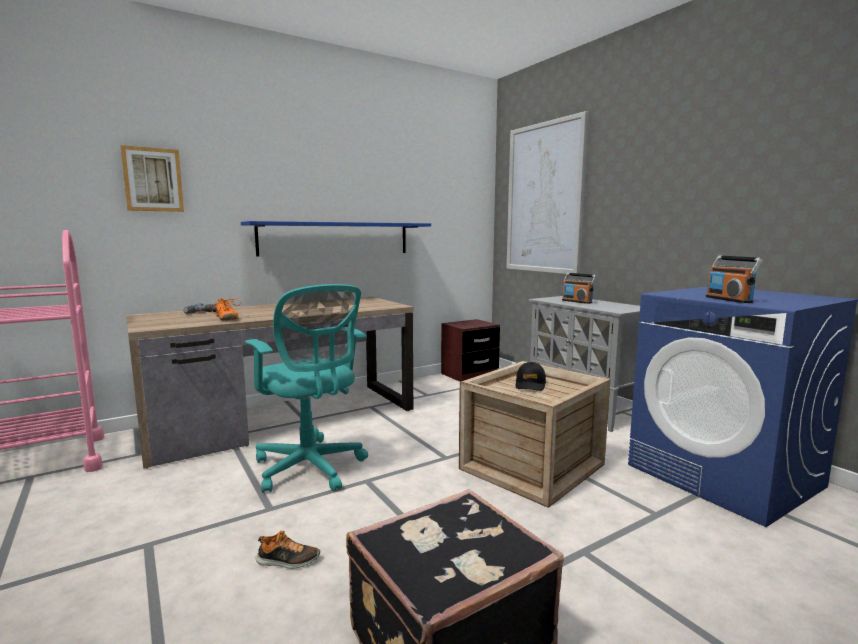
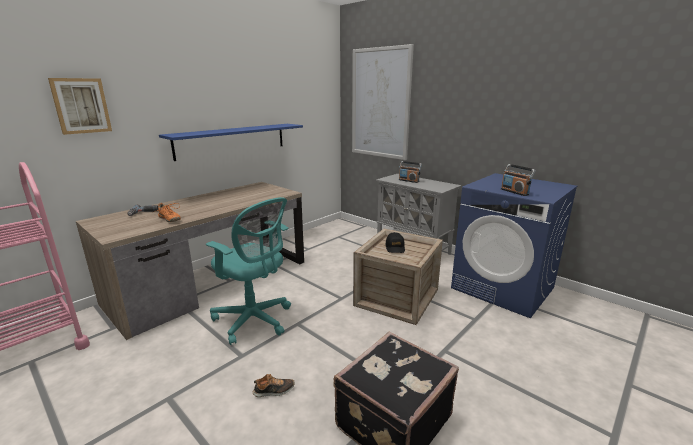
camera: 15 degrees left, 10 degrees up
brown nightstand [441,319,500,382] -> none

